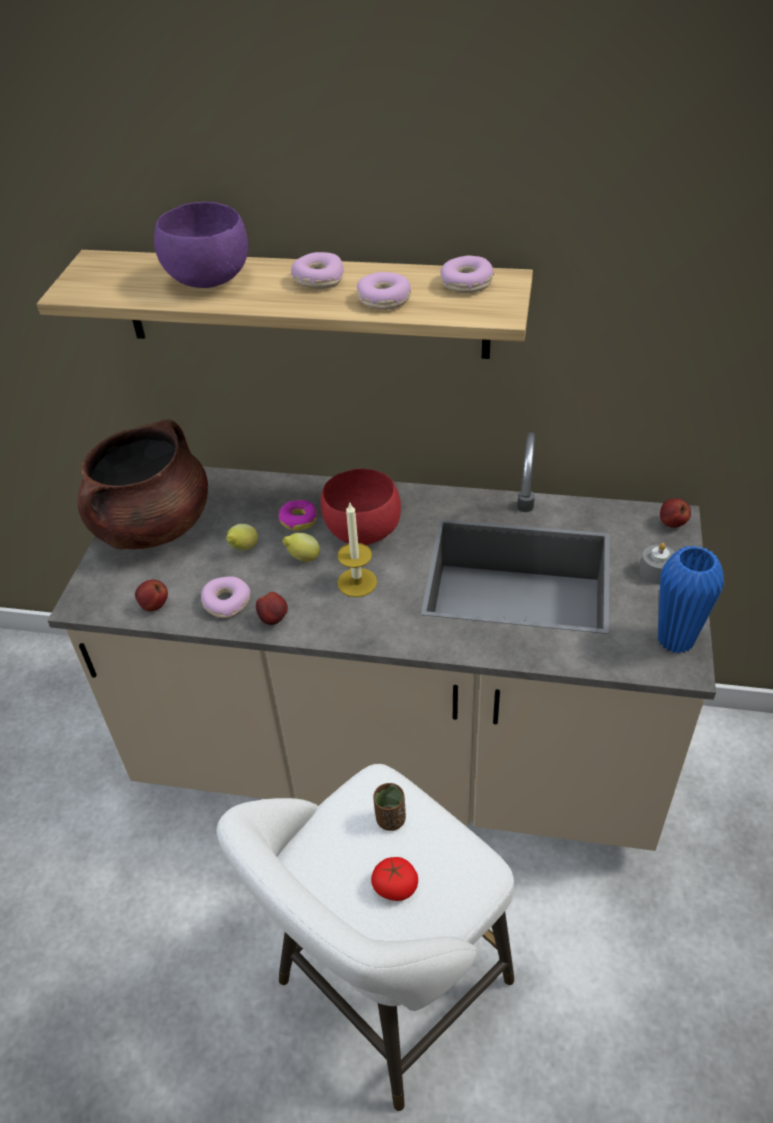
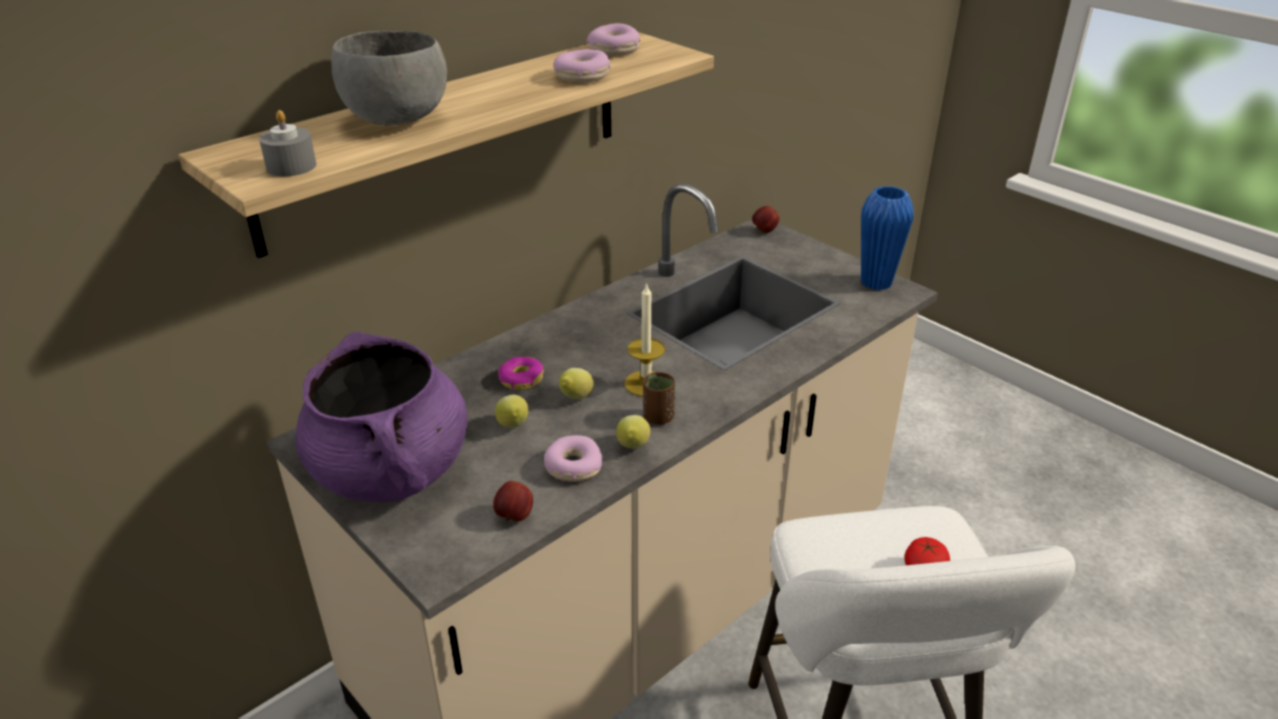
camera: 55 degrees left, 10 degrees down
brown cooking pot [78,419,208,549] -> purple cooking pot [295,332,468,503]
purple bowl [154,202,248,288] -> grey bowl [331,31,447,126]
apple [256,592,288,625] -> lemon [616,415,651,449]
donut [291,252,344,289] -> none
red bowl [320,469,401,545] -> none
brown cup [373,783,406,831] -> brown cup moved to [643,372,675,425]
grey candle [639,543,675,584] -> grey candle moved to [259,110,316,177]

